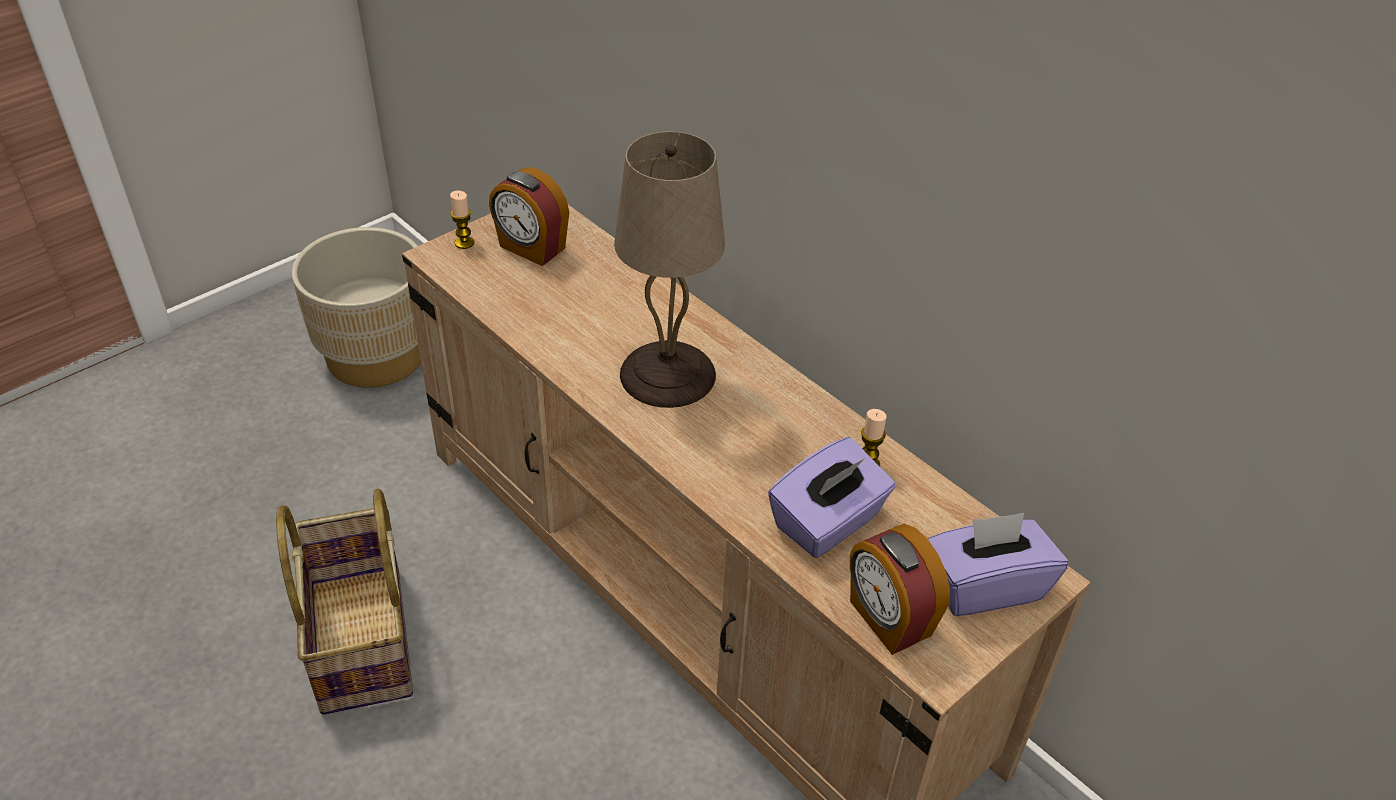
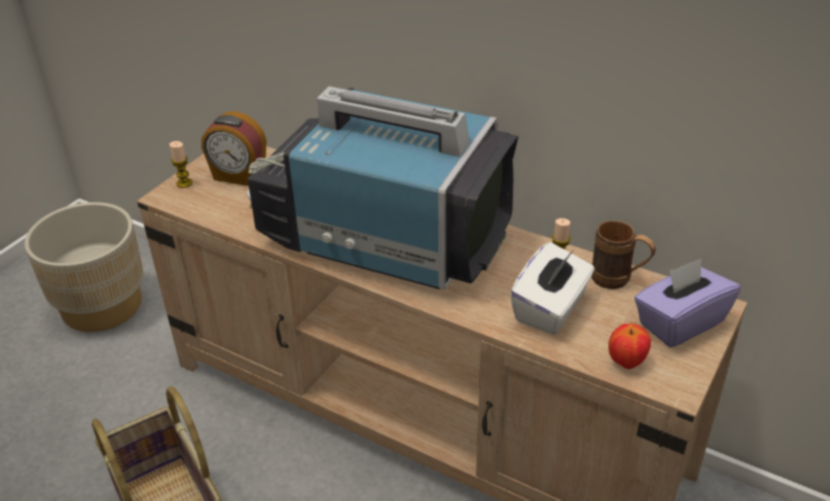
camera: 15 degrees left, 5 degrees down
beige table lamp [614,131,725,408] -> television [247,86,518,290]
purple tissue box [768,437,896,558] -> white tissue box [510,242,595,335]
alarm clock [850,524,950,655] -> apple [608,324,651,369]
none -> brown mug [592,220,656,289]

